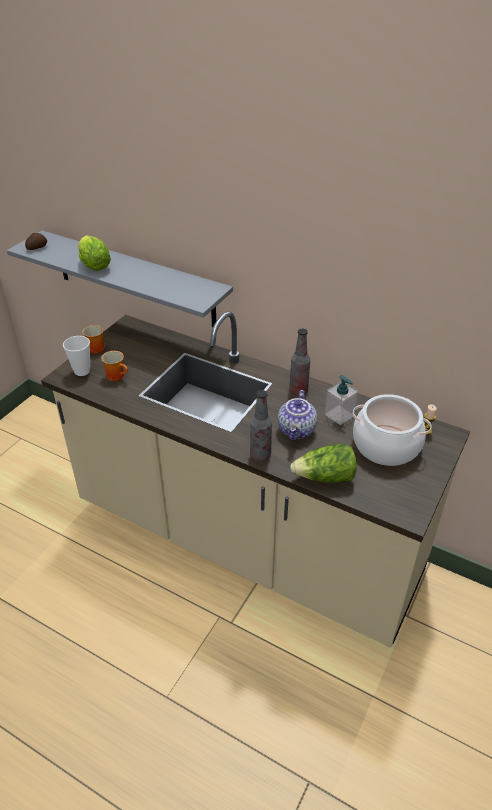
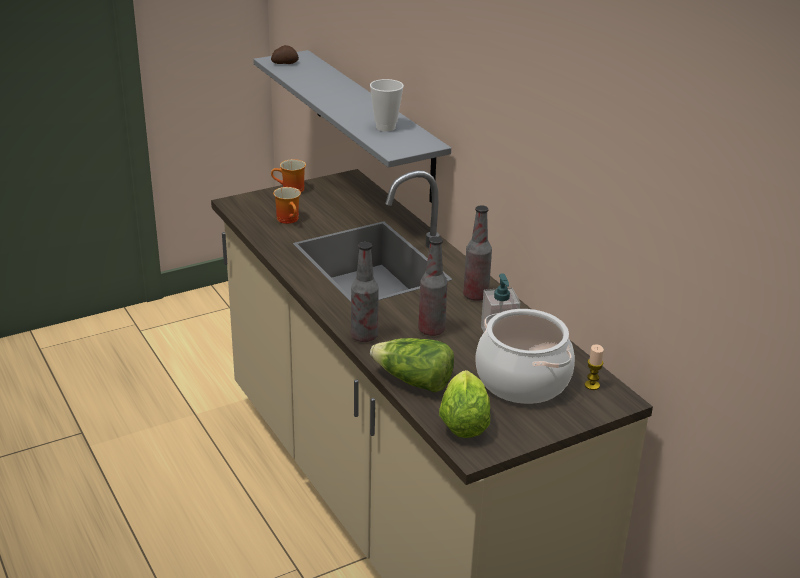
camera: 30 degrees right, 10 degrees down
cup [63,336,90,376] -> cup moved to [370,79,404,131]
lettuce [78,235,111,271] -> lettuce moved to [439,370,490,438]
teapot [278,390,317,440] -> bottle [418,237,447,336]

